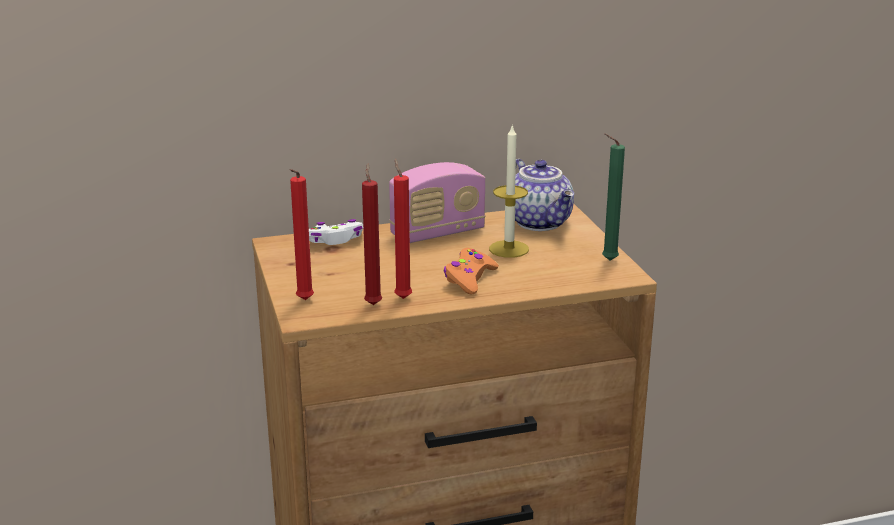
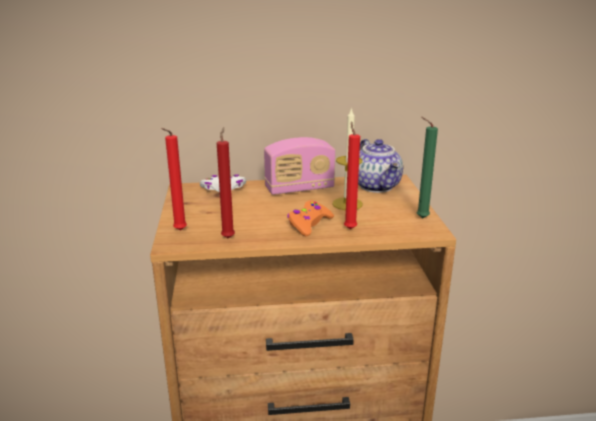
camera: 10 degrees right, 0 degrees up
red candle [394,158,412,299] -> red candle moved to [344,121,360,229]

